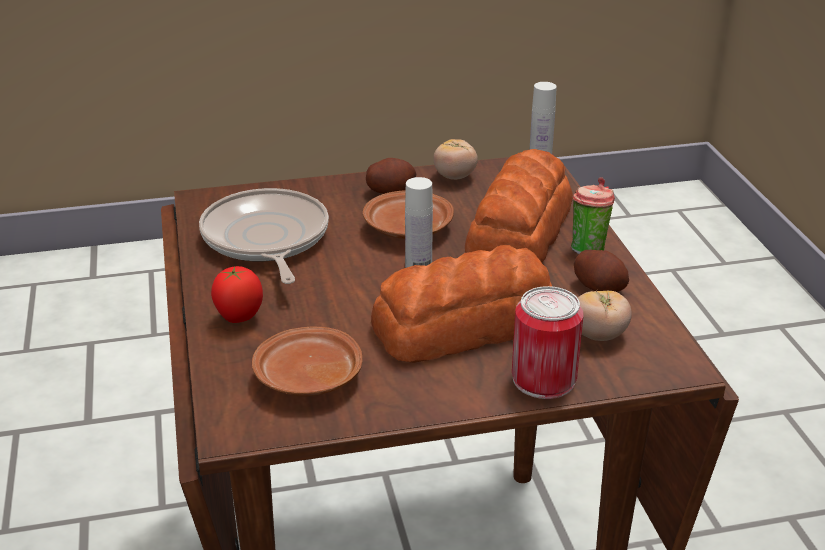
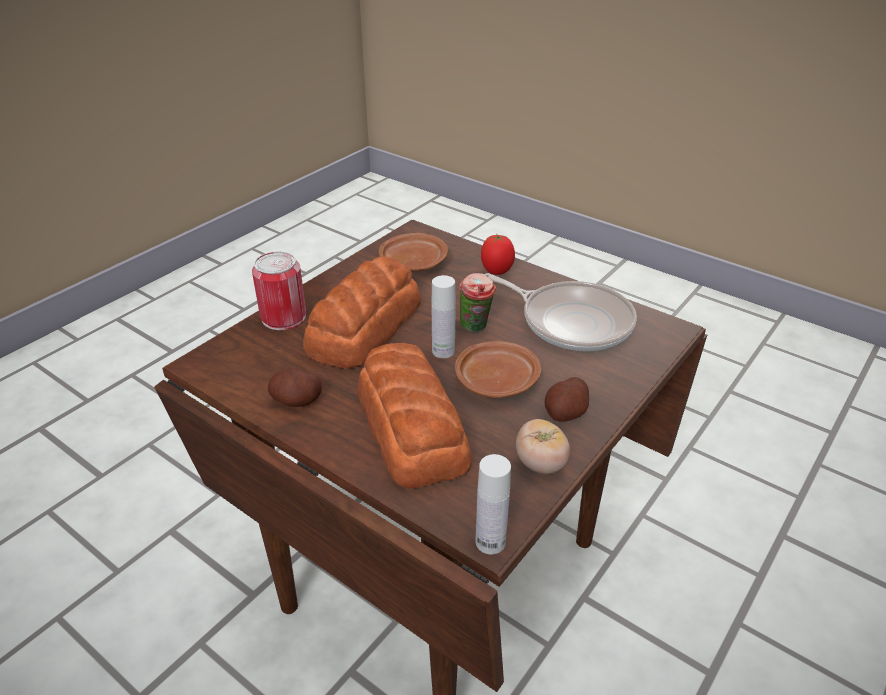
camera: 140 degrees right, 5 degrees up
cup [571,178,615,254] -> cup moved to [459,273,496,332]
tomato [578,291,632,341] -> none

